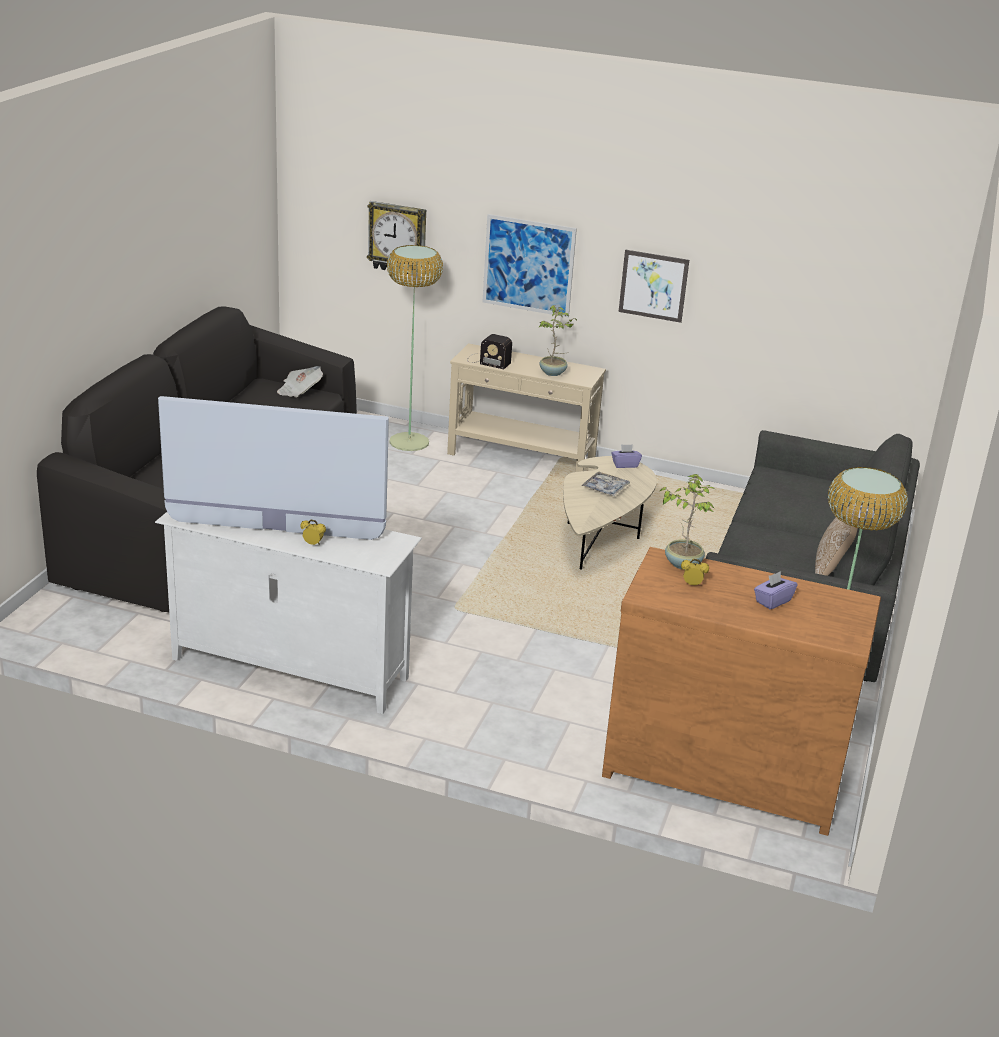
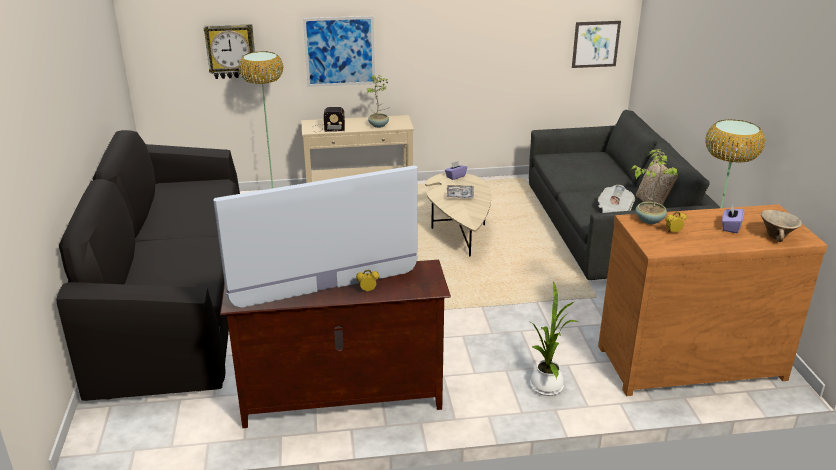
camera: 25 degrees left, 0 degrees up
white tv stand [155,512,422,714] -> brown tv stand [220,260,451,428]
newspaper [277,366,323,397] -> newspaper moved to [598,185,635,213]
picture [619,250,689,323] -> picture moved to [572,21,621,68]
none -> potted plant [530,281,578,396]
none -> beige bowl [761,210,802,242]

